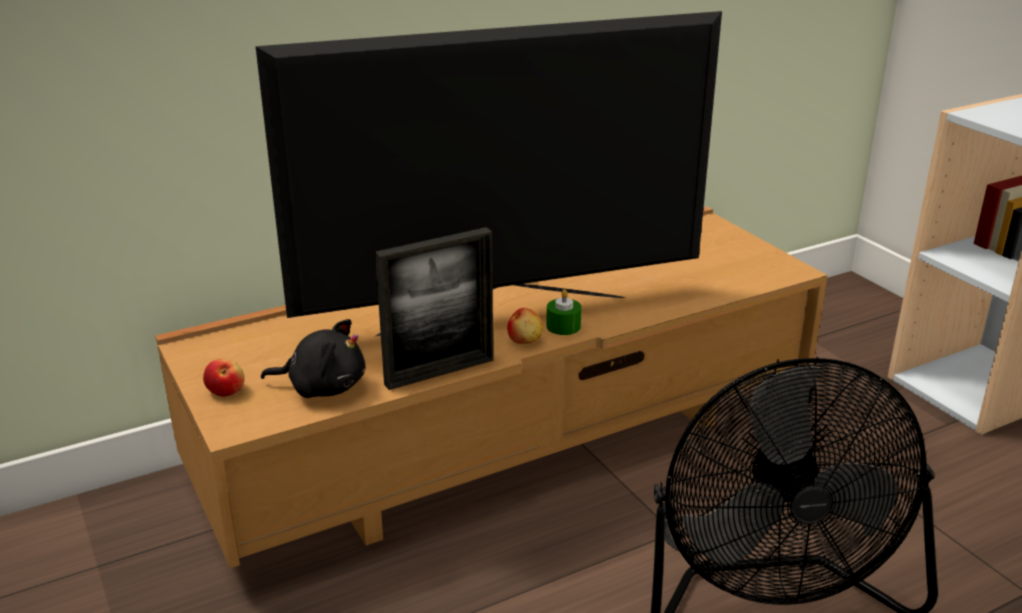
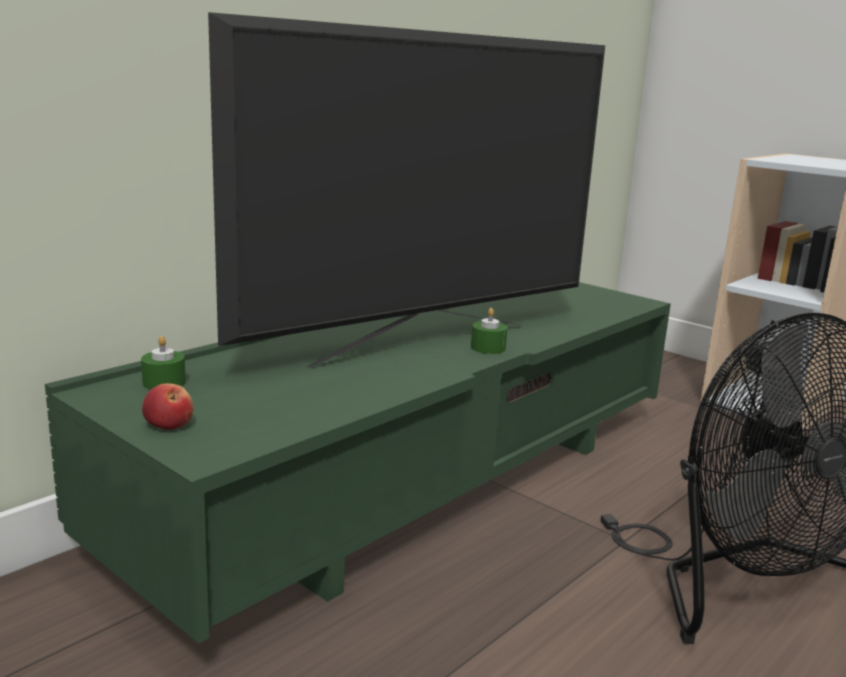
camera: 20 degrees left, 10 degrees down
brown tv stand [155,206,828,568] -> green tv stand [45,282,671,644]
black plush toy [261,319,365,398] -> none
picture frame [375,227,493,390] -> none
apple [507,308,543,344] -> none
none -> green candle [141,336,186,390]

